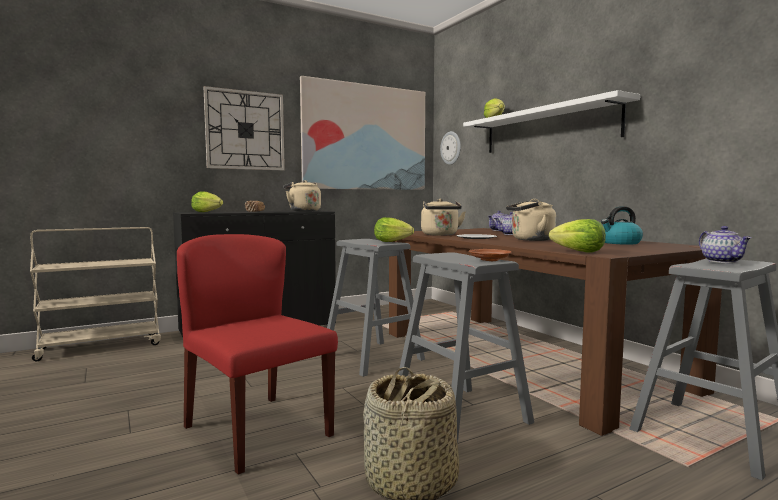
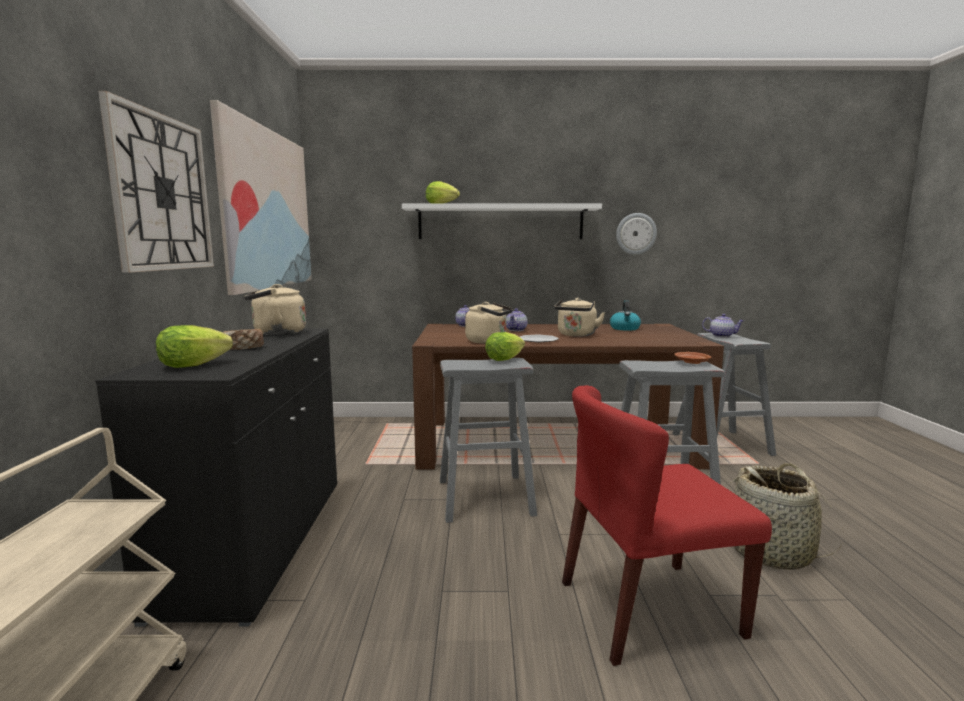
camera: 60 degrees left, 5 degrees up
wall clock [440,131,461,165] -> wall clock moved to [616,213,657,255]
lettuce [549,219,606,253] -> none

